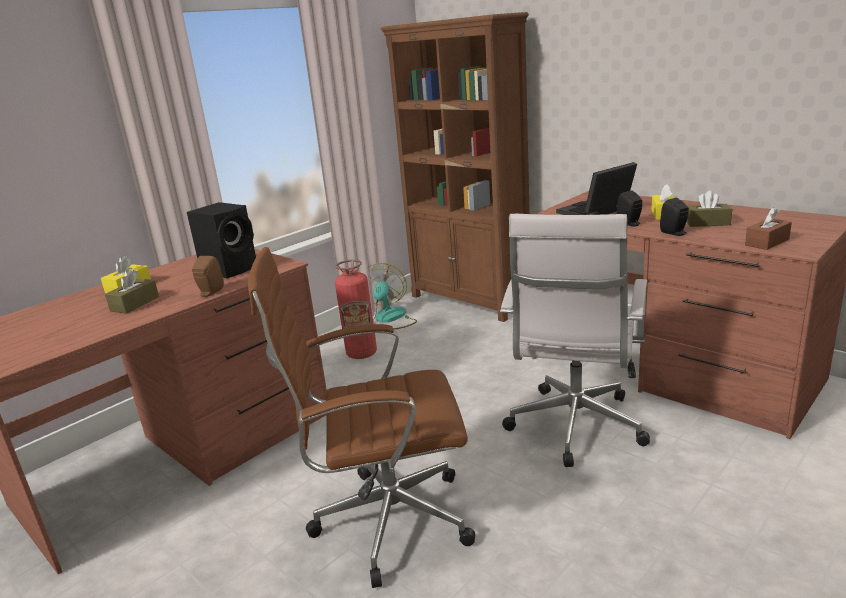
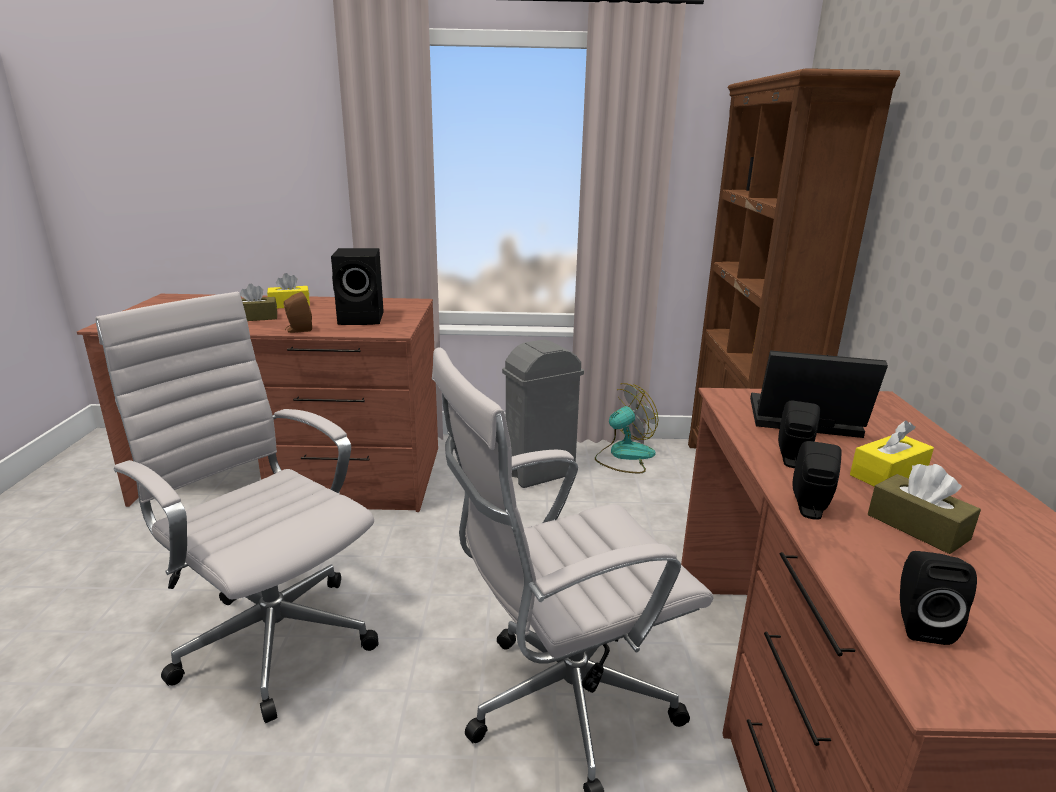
camera: 45 degrees right, 0 degrees up
brown office chair [248,247,475,588] -> white office chair [95,292,378,723]
fire extinguisher [335,259,377,359] -> grey trash can [502,340,584,488]
brown tissue box [745,207,792,250] -> black speaker [900,551,977,645]

